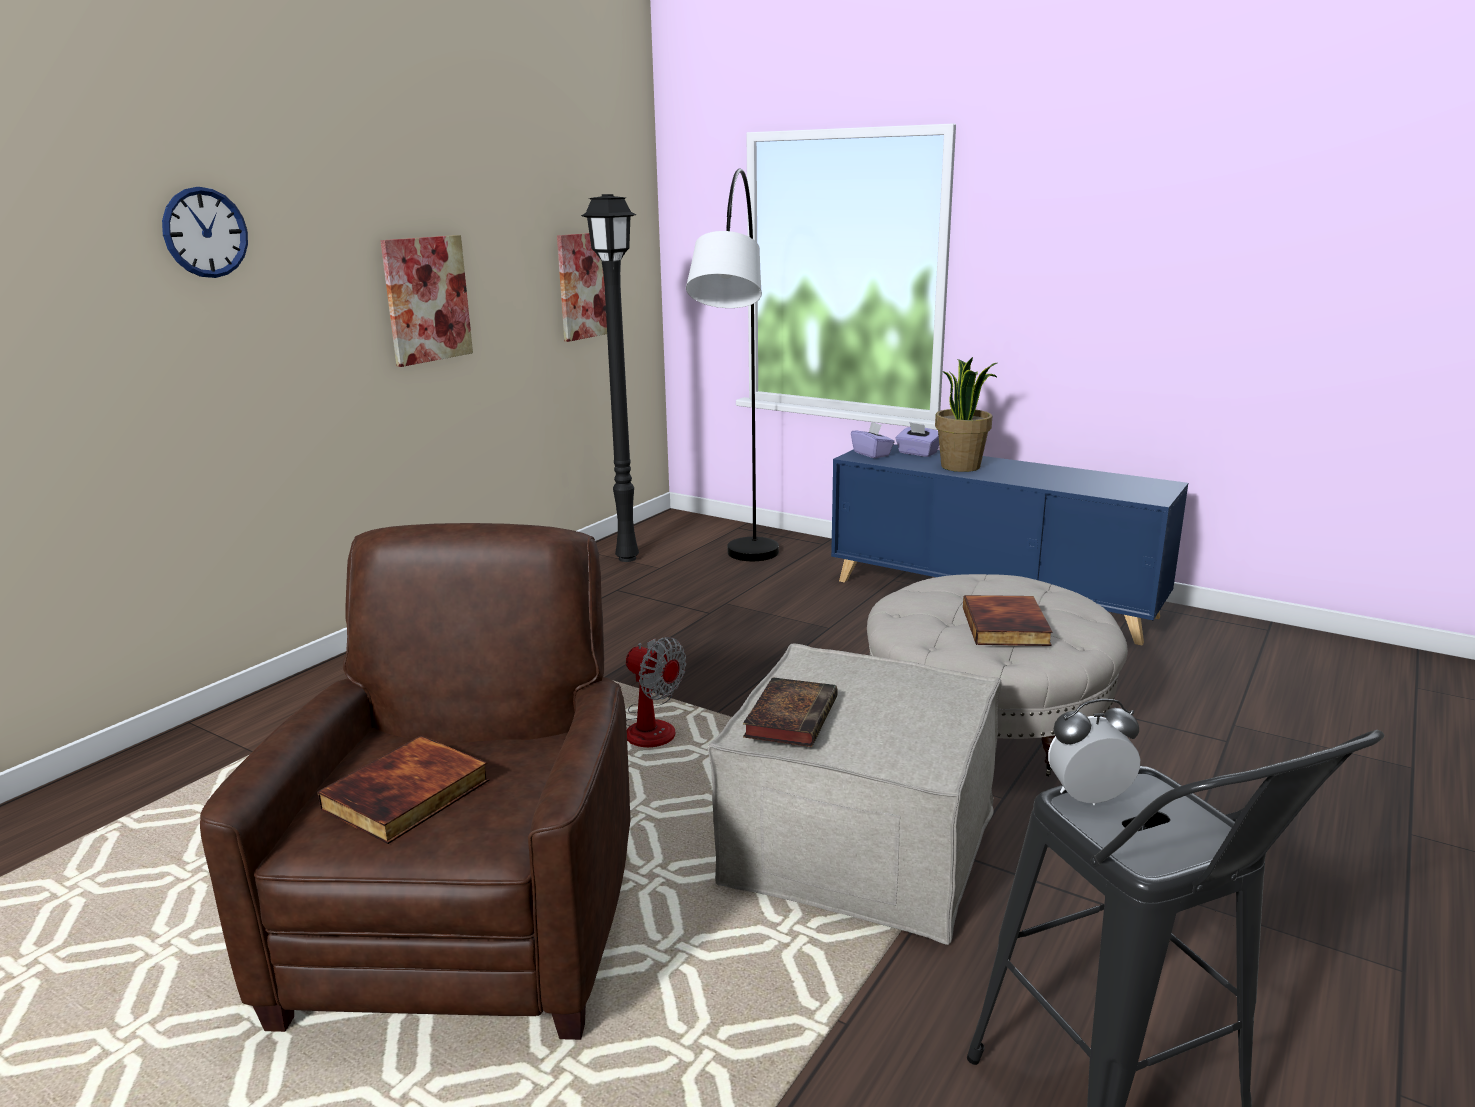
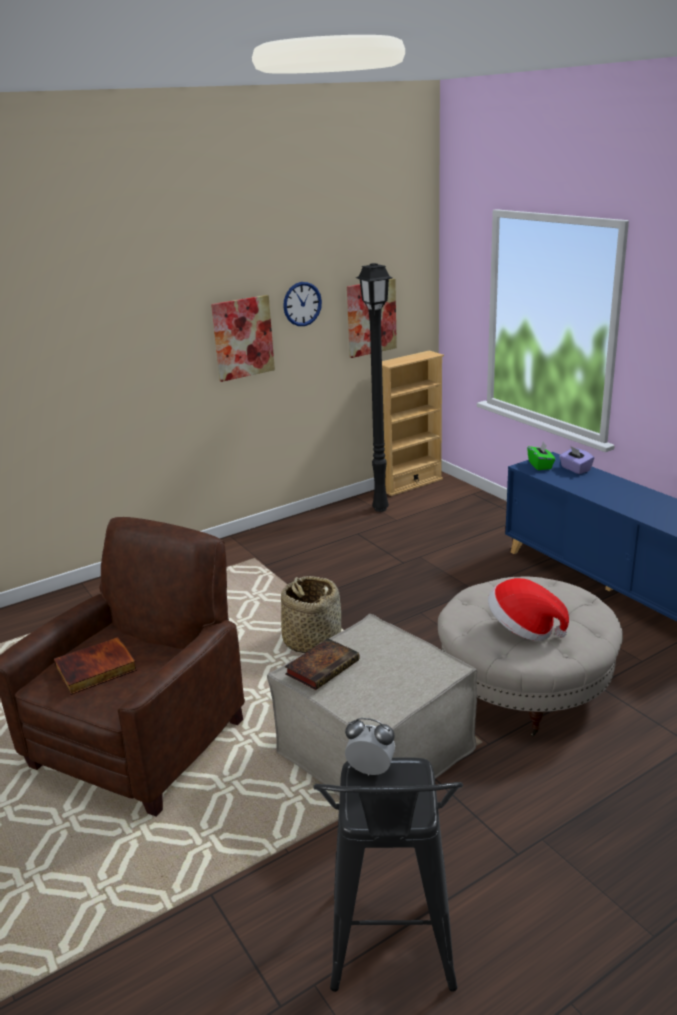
camera: 25 degrees right, 5 degrees up
wall clock [162,187,248,278] -> wall clock moved to [283,282,322,326]
fan [626,637,686,747] -> basket [281,576,341,653]
grey floor lamp [686,169,779,561] -> none
purple tissue box [851,422,895,458] -> green tissue box [527,442,555,470]
potted plant [935,357,997,472] -> none
book [963,595,1053,646] -> hat [488,578,569,641]
none -> beige bookcase [382,351,444,496]

